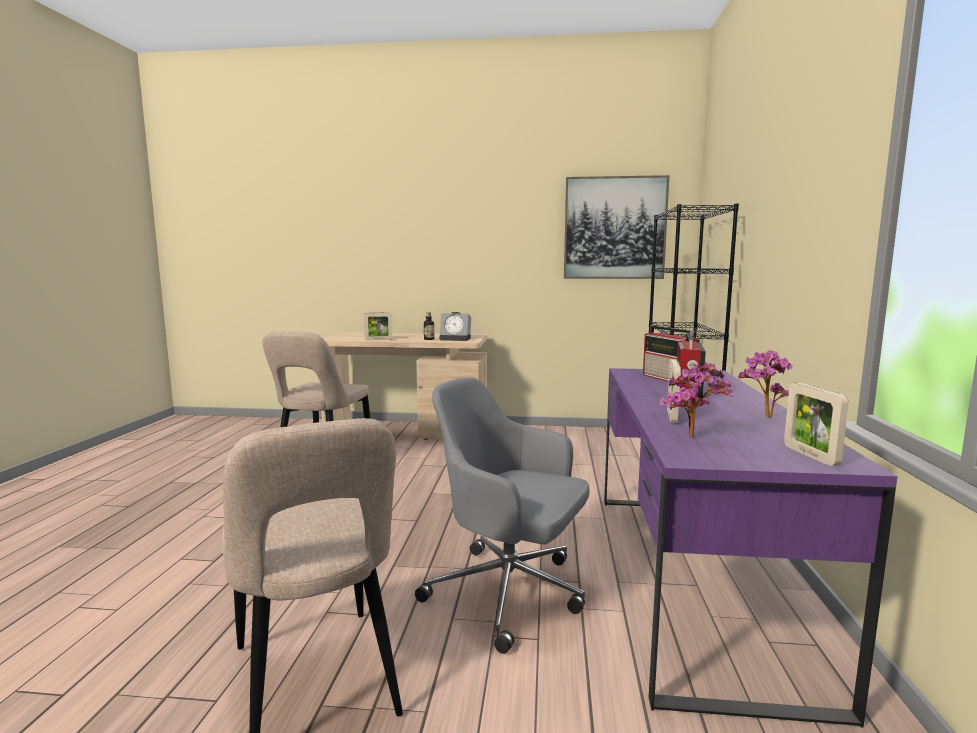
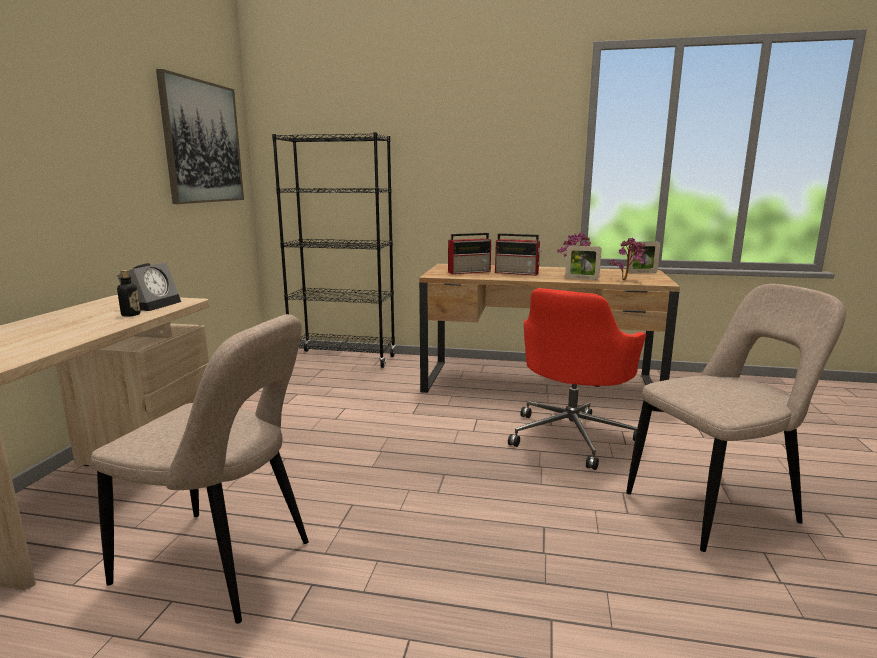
camera: 85 degrees left, 5 degrees up
picture frame [364,312,393,341] -> none
grey office chair [415,377,590,654] -> red office chair [508,288,646,470]
purple desk [604,368,897,728] -> brown desk [419,264,680,393]

